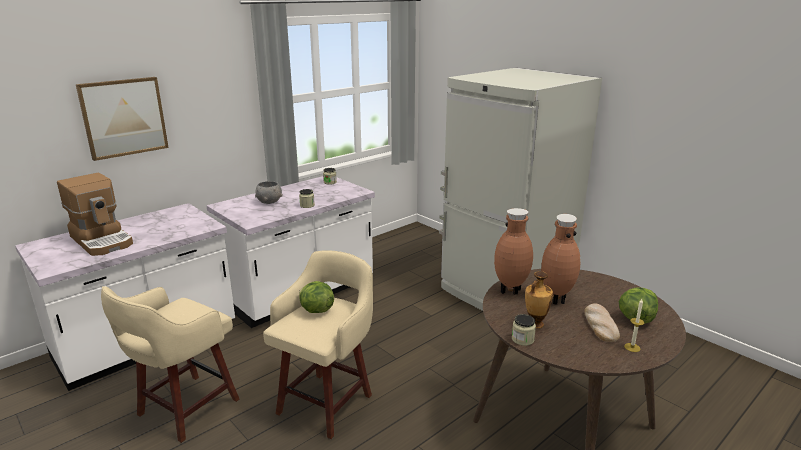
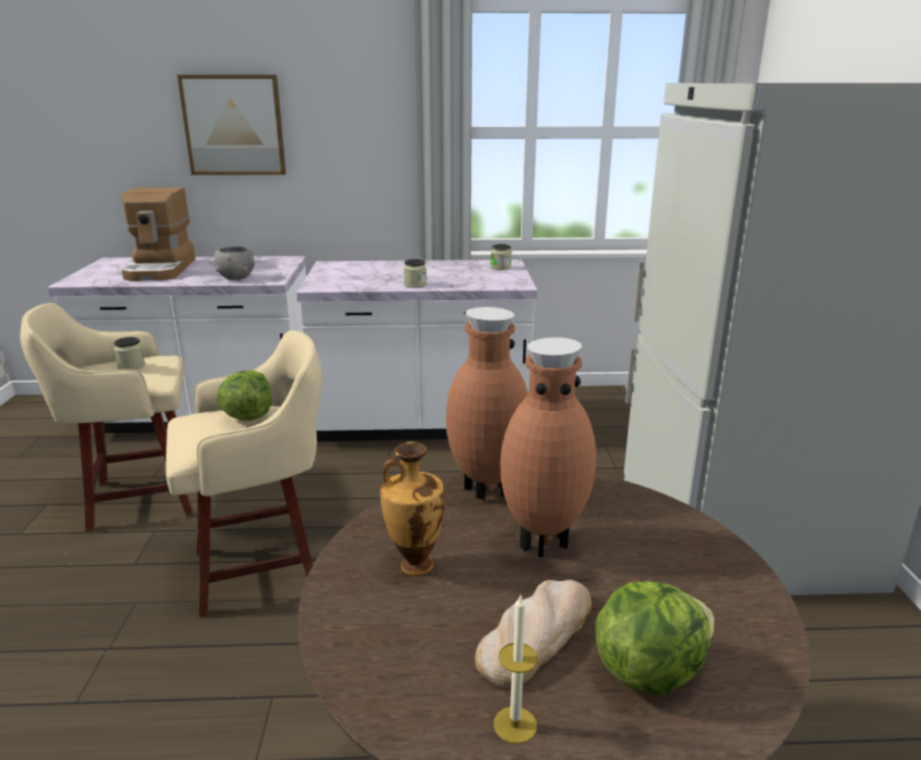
camera: 40 degrees right, 0 degrees up
grey bowl [255,181,283,204] -> grey bowl moved to [214,246,254,280]
jar [512,314,536,346] -> jar moved to [114,337,145,370]

